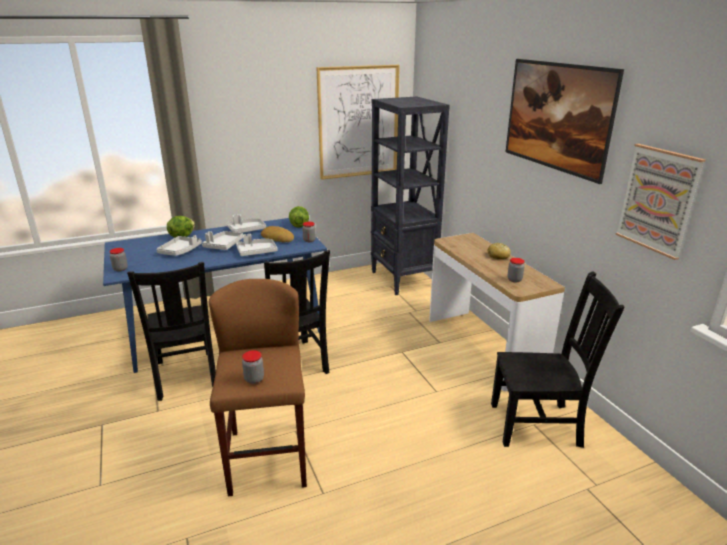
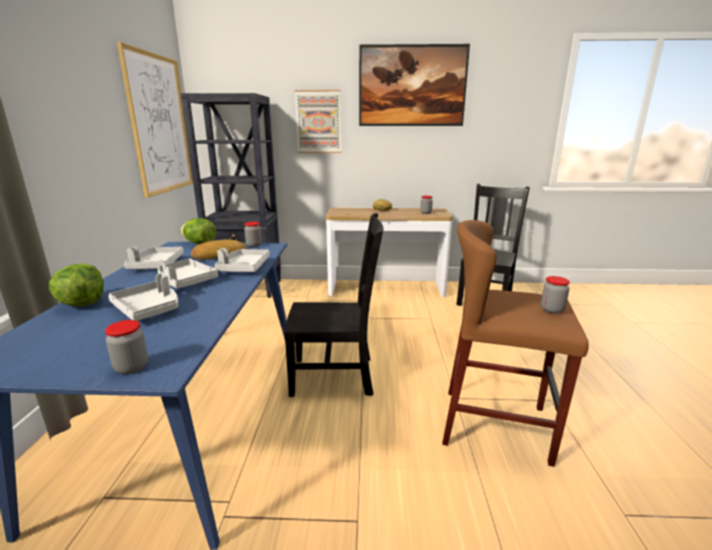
camera: 65 degrees left, 5 degrees down
black chair [127,262,216,401] -> none
picture [615,144,705,260] -> picture moved to [295,90,341,153]

